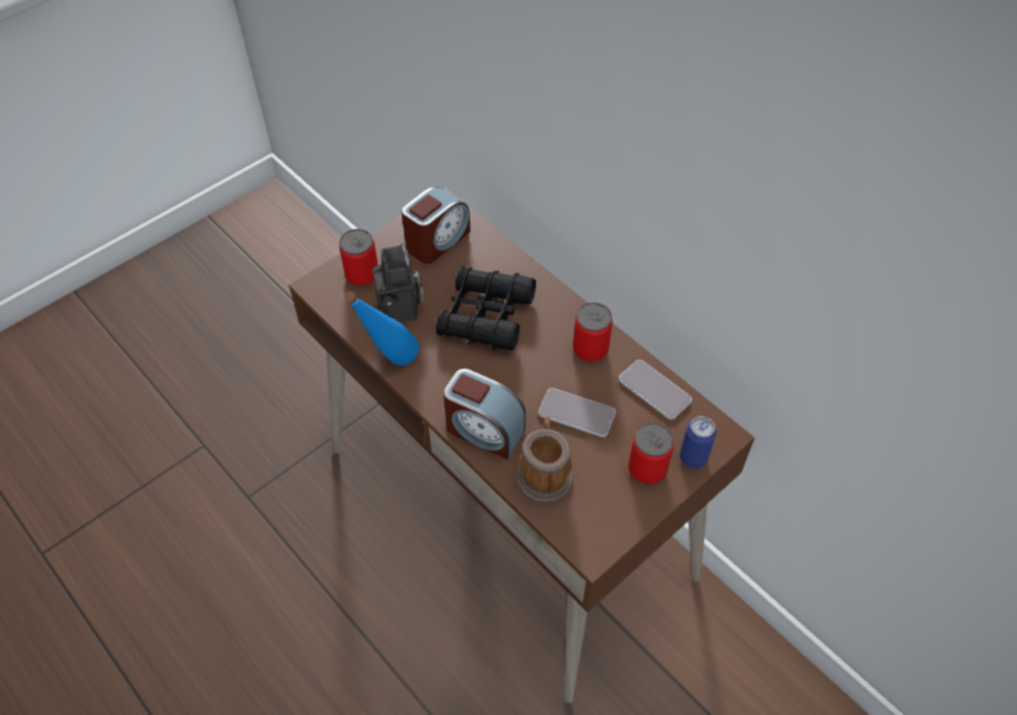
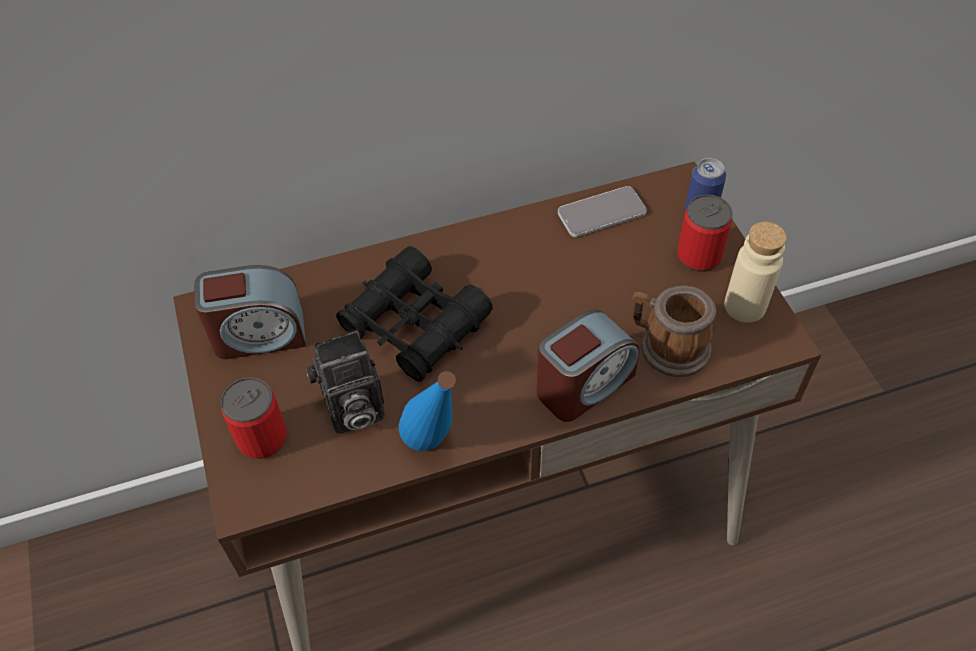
camera: 65 degrees left, 0 degrees up
camera [372,242,424,323] -> camera turned 150 degrees clockwise [306,331,385,434]
alarm clock [402,187,471,264] -> alarm clock turned 105 degrees clockwise [194,265,306,359]
phone [539,388,616,437] -> none
can [573,303,613,362] -> none
none -> beige bottle [724,222,787,323]

